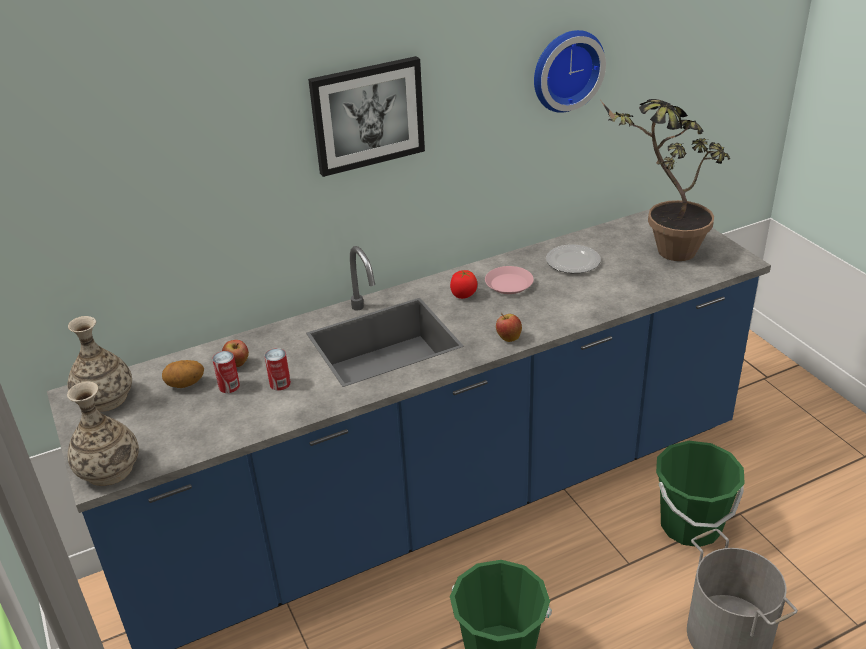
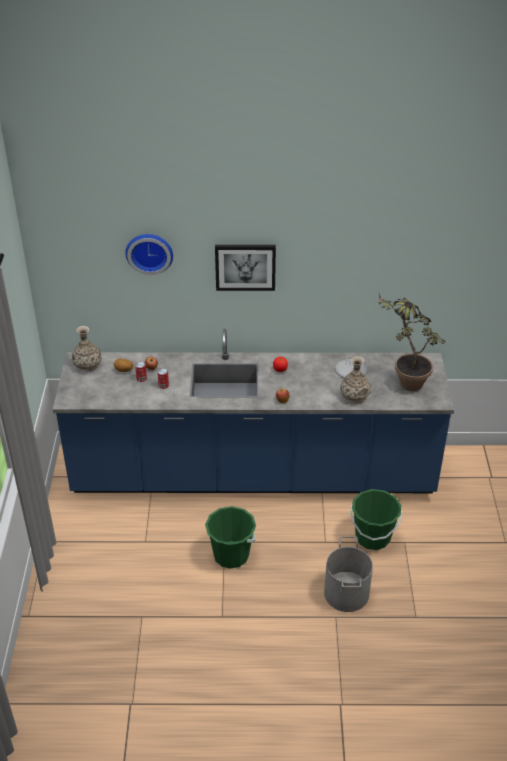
camera: 25 degrees right, 5 degrees up
vase [67,382,139,486] -> vase moved to [340,356,371,403]
pink plate [485,266,534,294] -> none
wall clock [534,30,606,113] -> wall clock moved to [125,234,173,275]

